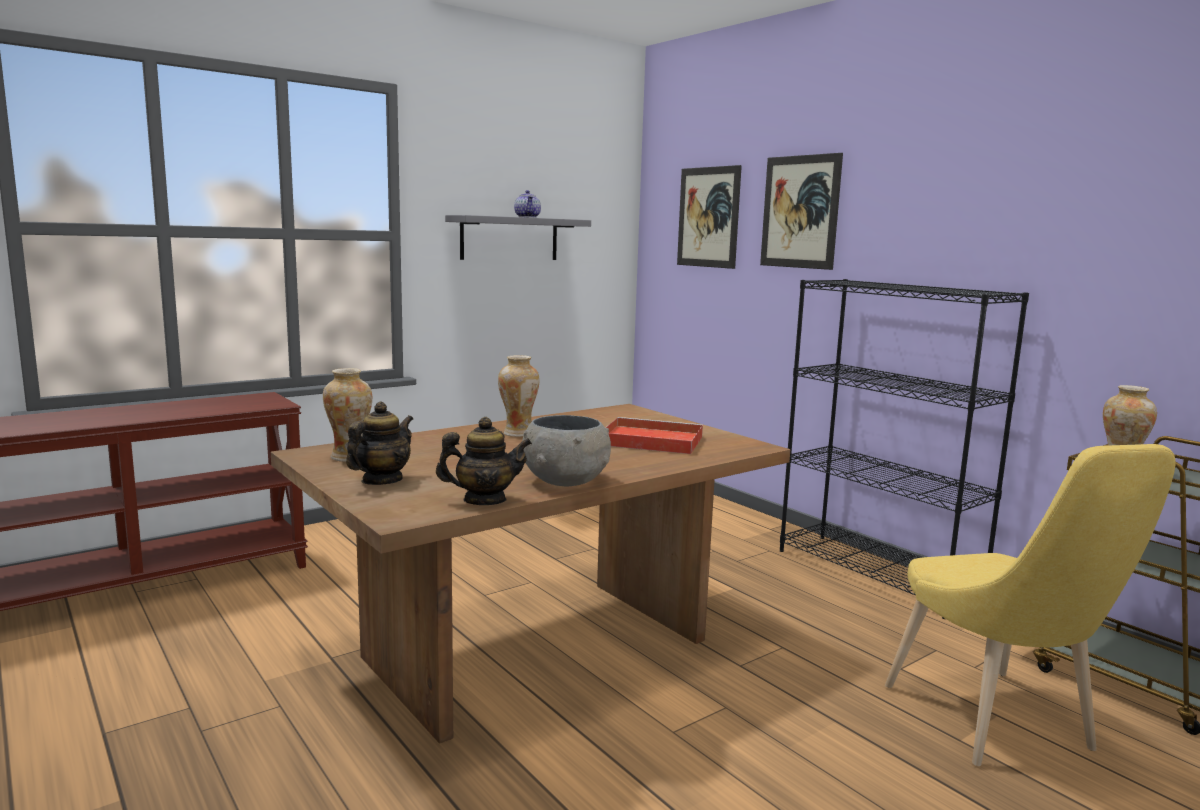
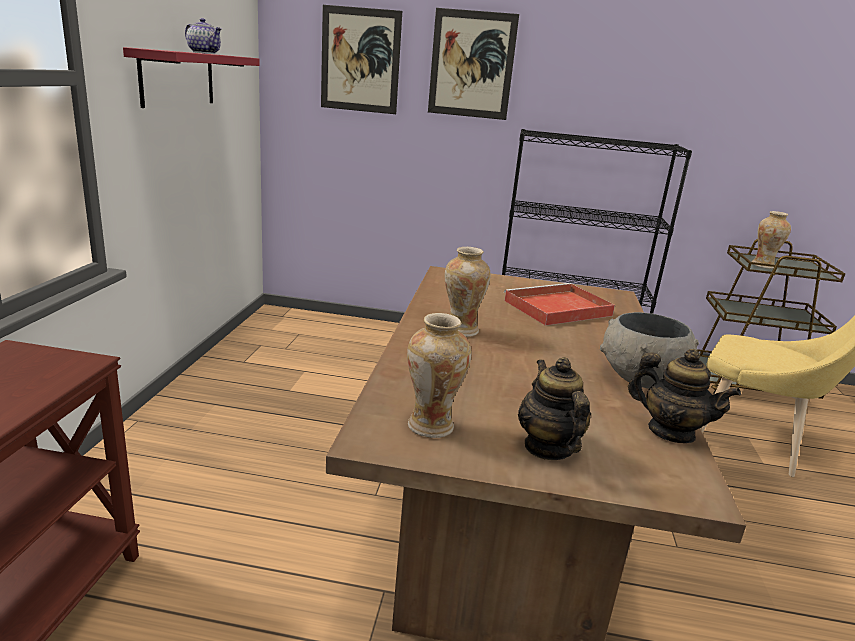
camera: 45 degrees left, 10 degrees up
teapot [436,417,532,505] -> teapot turned 90 degrees clockwise [628,349,741,443]
grey shelf [445,215,591,260] -> red shelf [123,47,260,108]

